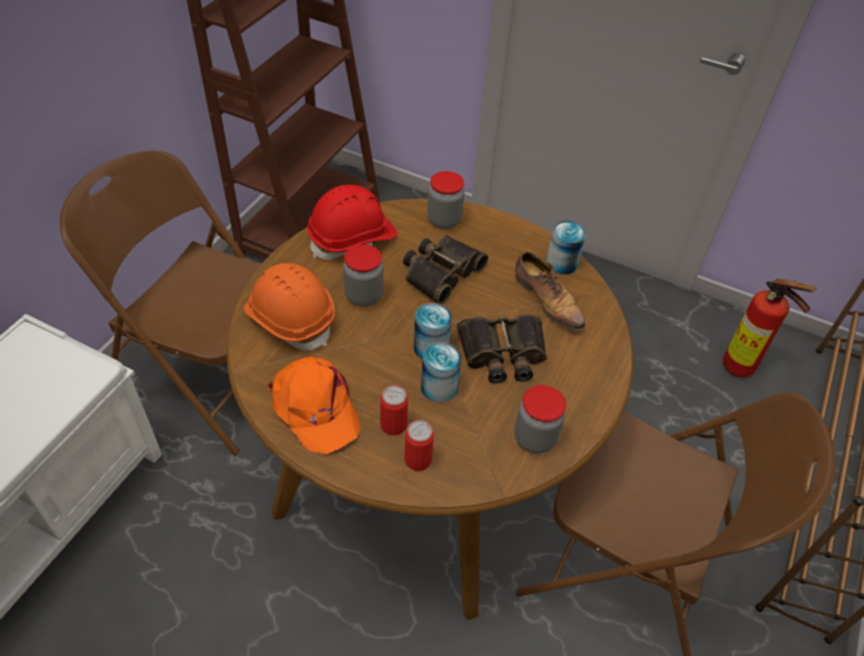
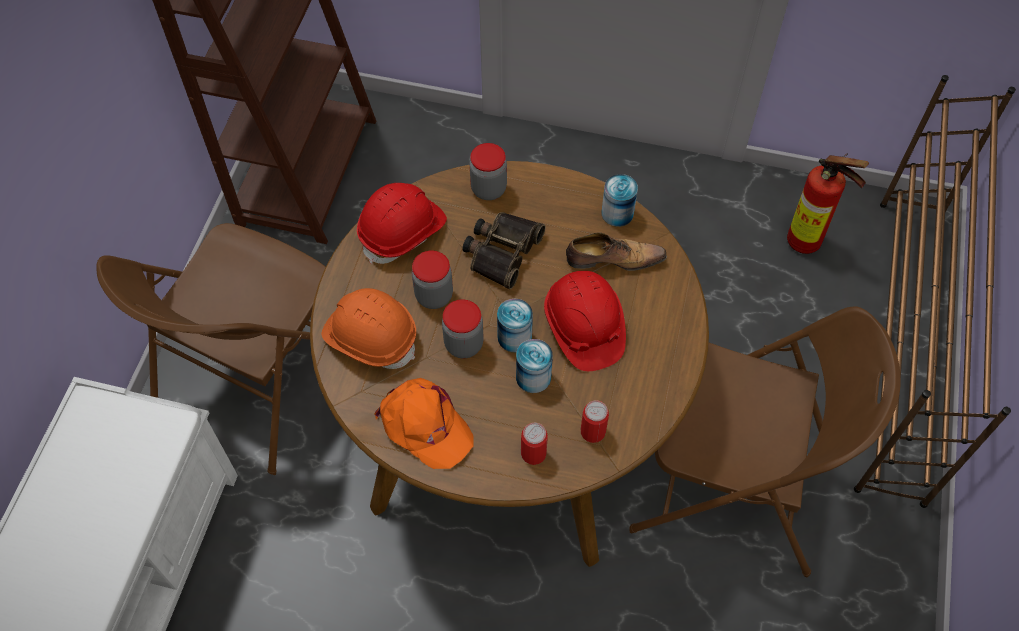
camera: 10 degrees left, 10 degrees up
brown chair [60,150,262,456] -> brown chair turned 75 degrees counterclockwise [96,223,325,475]
can [380,385,408,435] -> can moved to [581,400,609,443]
binoculars [457,314,547,384] -> red hard hat [544,271,626,371]
shoe [515,252,585,331] -> shoe turned 45 degrees counterclockwise [566,232,667,271]
jar [515,385,566,454] -> jar moved to [442,299,484,358]

